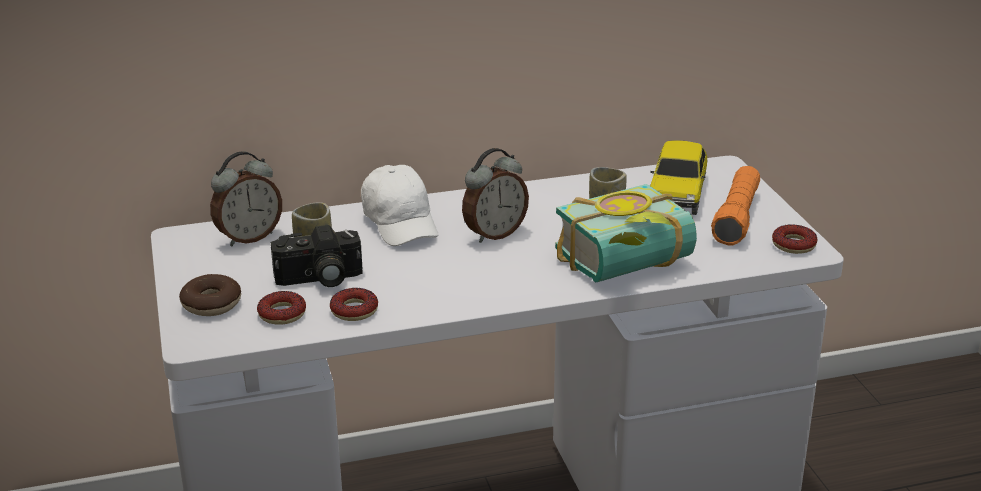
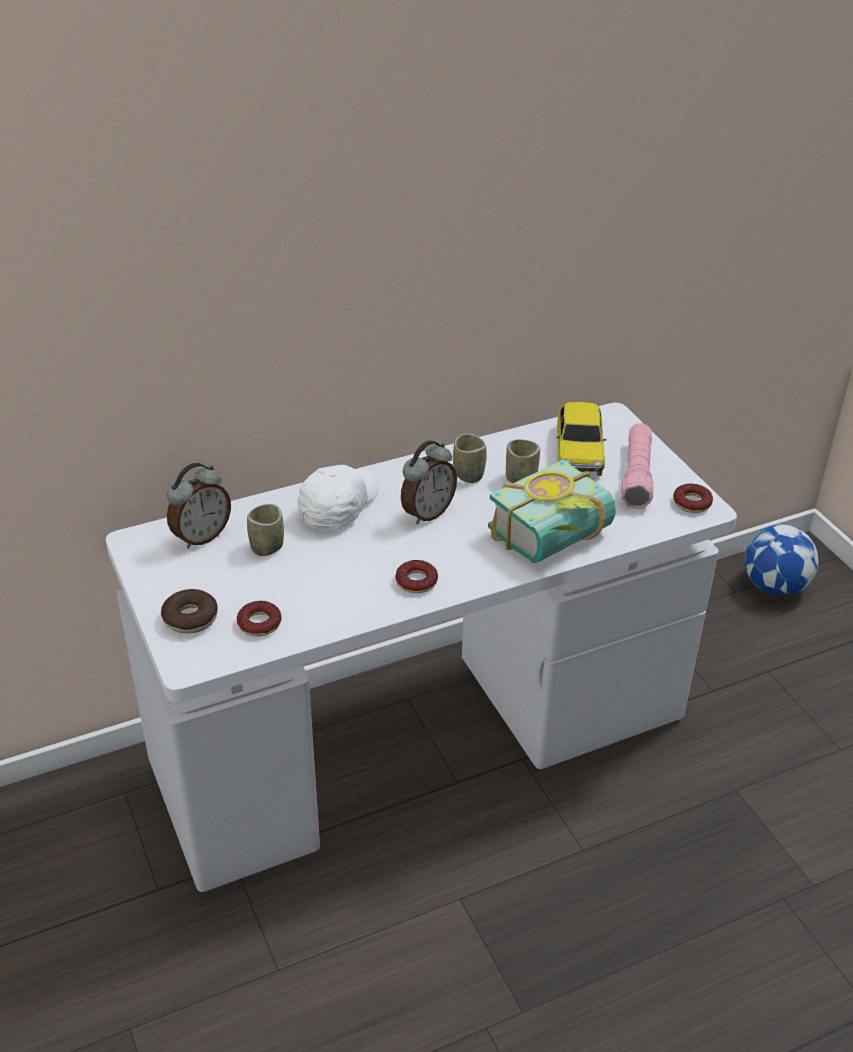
camera: 10 degrees left, 10 degrees up
camera [271,225,363,287] -> none
donut [330,288,378,321] -> donut moved to [395,560,438,593]
white cap [361,165,439,246] -> white cap turned 120 degrees counterclockwise [298,465,379,530]
orange flashlight [711,166,760,246] -> pink flashlight [621,423,654,509]
none -> cup [453,434,487,483]
none -> football [745,524,818,596]

